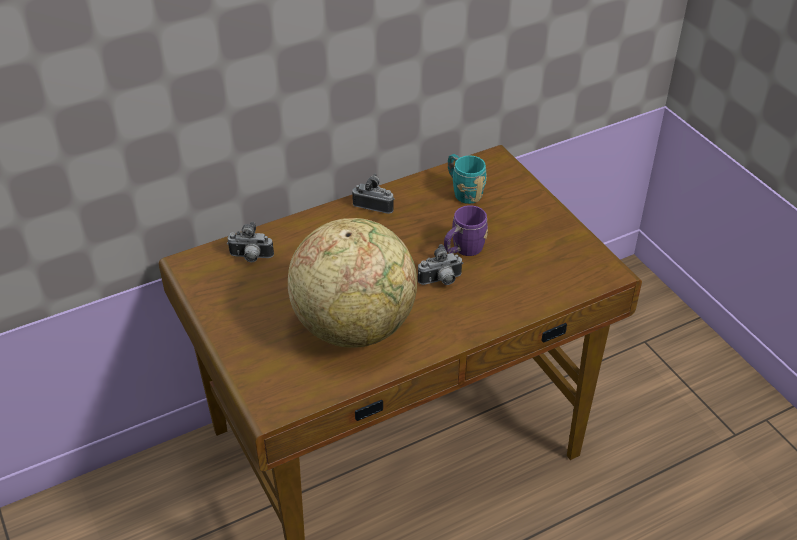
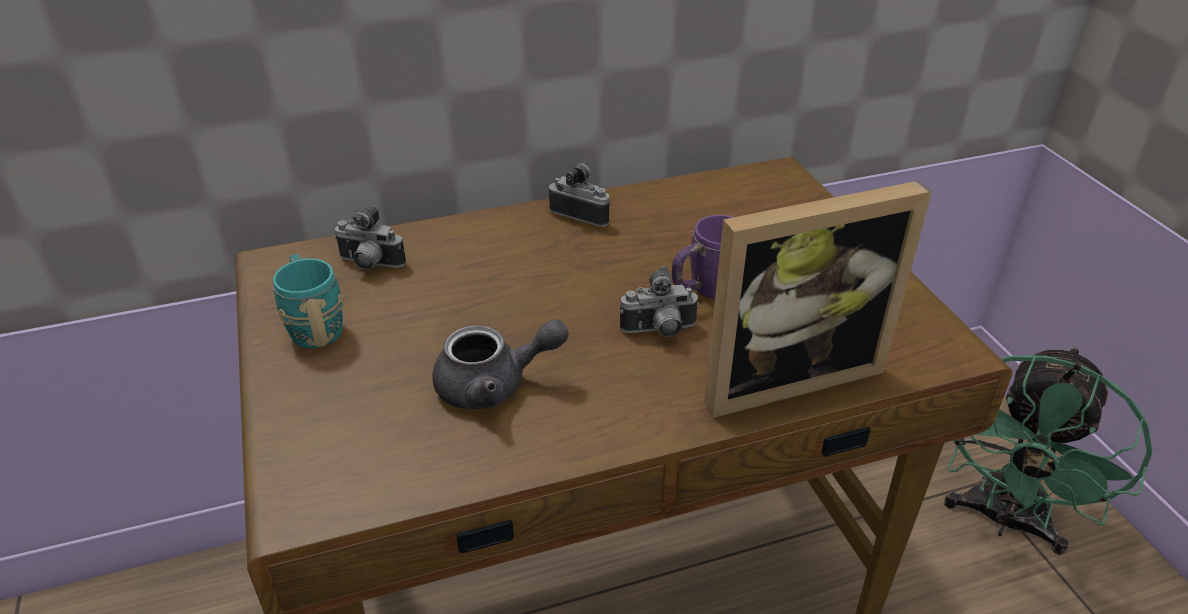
camera: 10 degrees right, 5 degrees down
globe [288,218,417,348] -> grey teapot [432,319,569,409]
turquoise mug [448,154,487,204] -> turquoise mug moved to [273,254,344,348]
none -> picture frame [704,181,932,418]
none -> green fan [944,347,1152,555]

